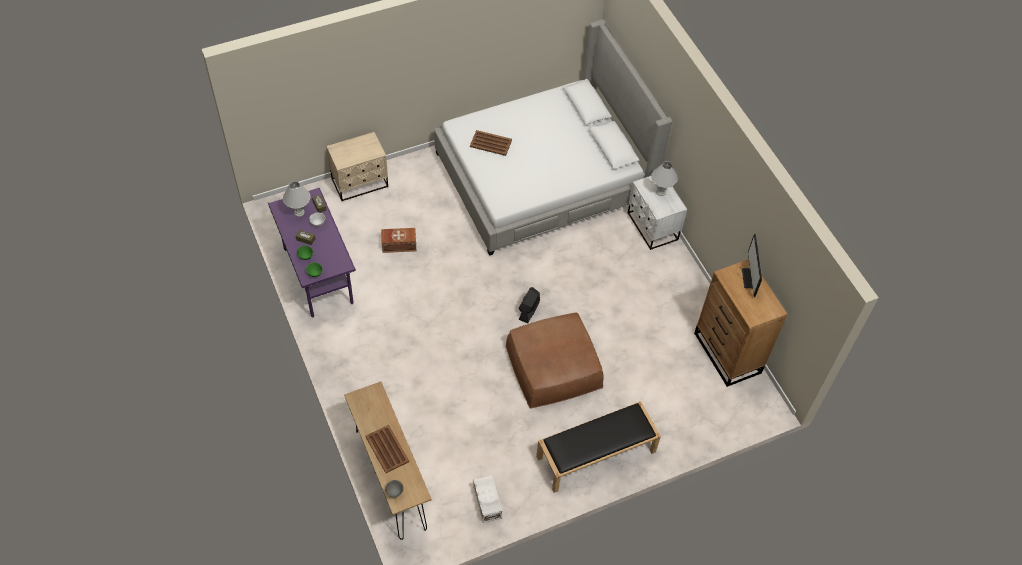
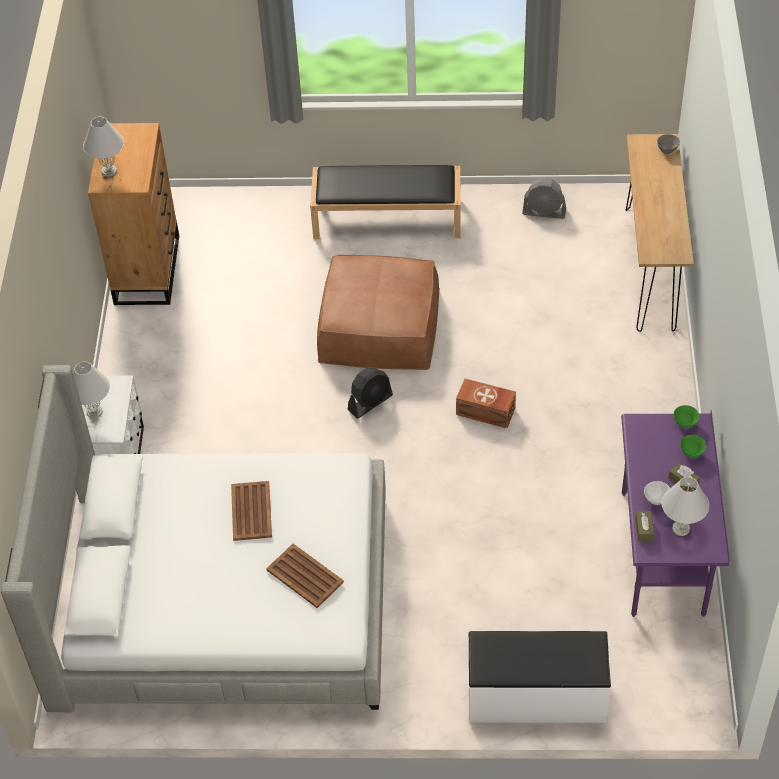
camera: 150 degrees left, 5 degrees down
beige nightstand [326,132,388,201] -> white bench [468,631,611,723]
brown tray [365,425,409,473] -> brown tray moved to [231,481,272,541]
brown storage box [381,228,416,253] -> brown storage box moved to [456,378,516,428]
white storage box [473,475,502,523] -> grey fan [522,178,566,219]
monitor [742,234,762,297] -> white table lamp [83,117,124,177]

